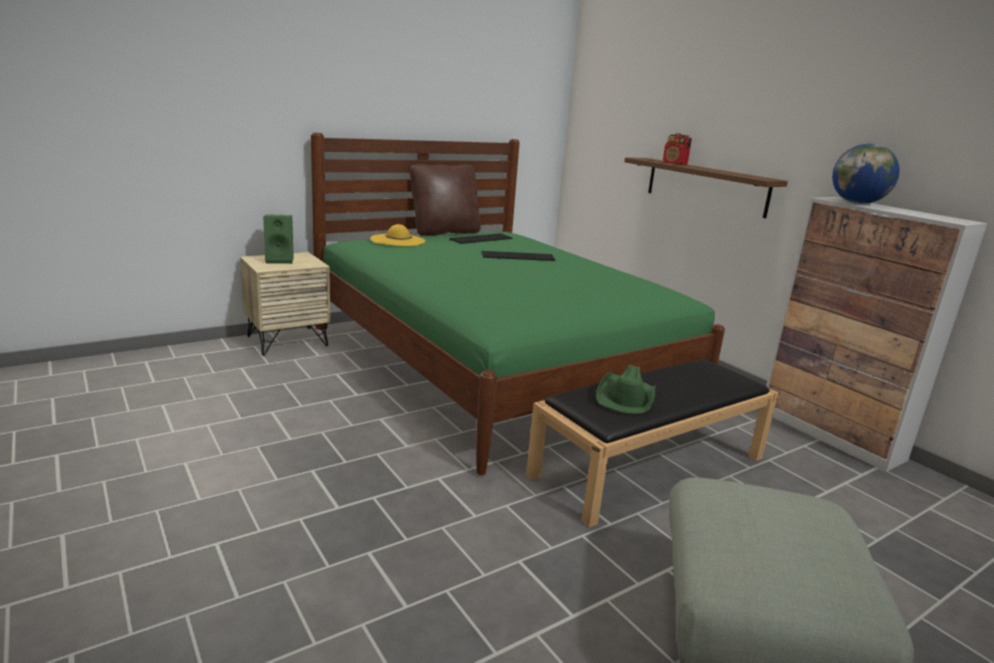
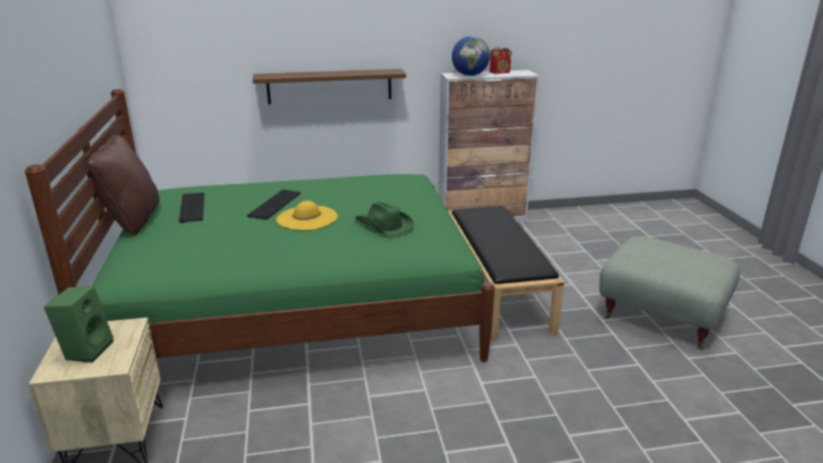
camera: 65 degrees left, 5 degrees up
yellow hat [370,224,426,246] -> yellow hat moved to [276,201,338,230]
green hat [596,365,656,414] -> green hat moved to [355,202,414,236]
radio [663,133,692,165] -> radio moved to [490,47,512,74]

